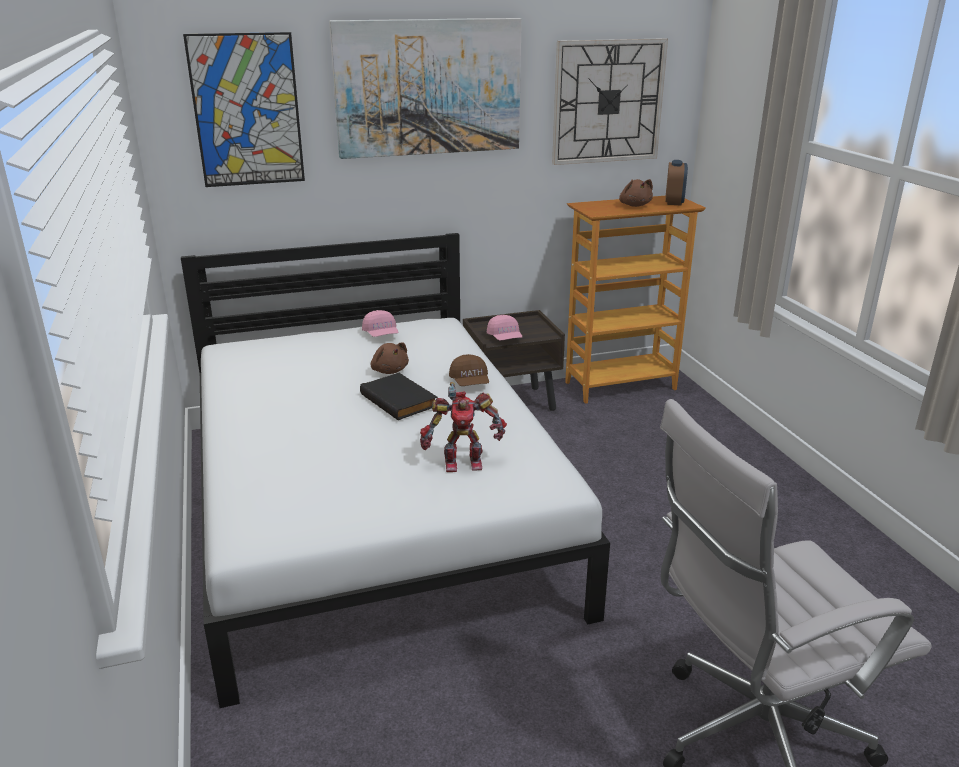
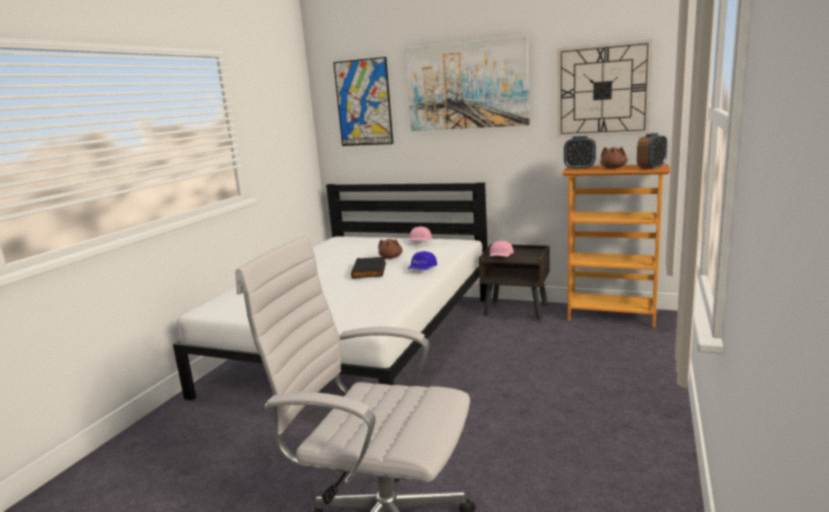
camera: 40 degrees right, 10 degrees down
toy robot [420,382,507,472] -> none
brown cap [449,354,489,386] -> blue cap [408,251,437,270]
none -> alarm clock [564,136,596,170]

